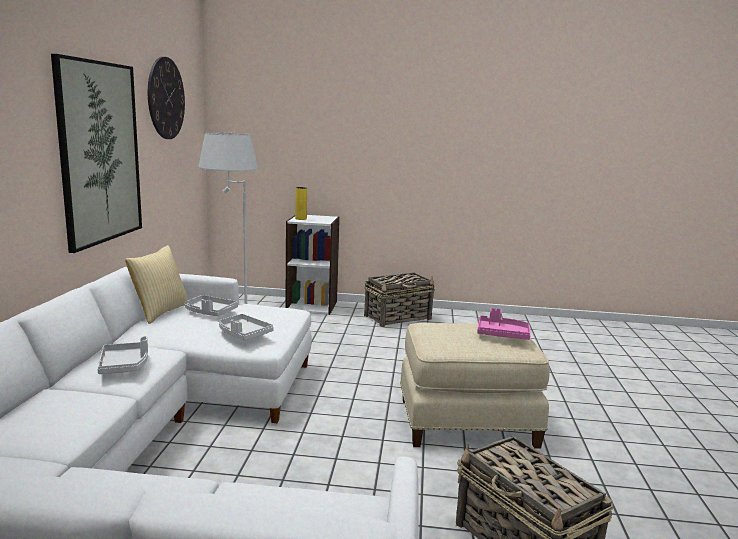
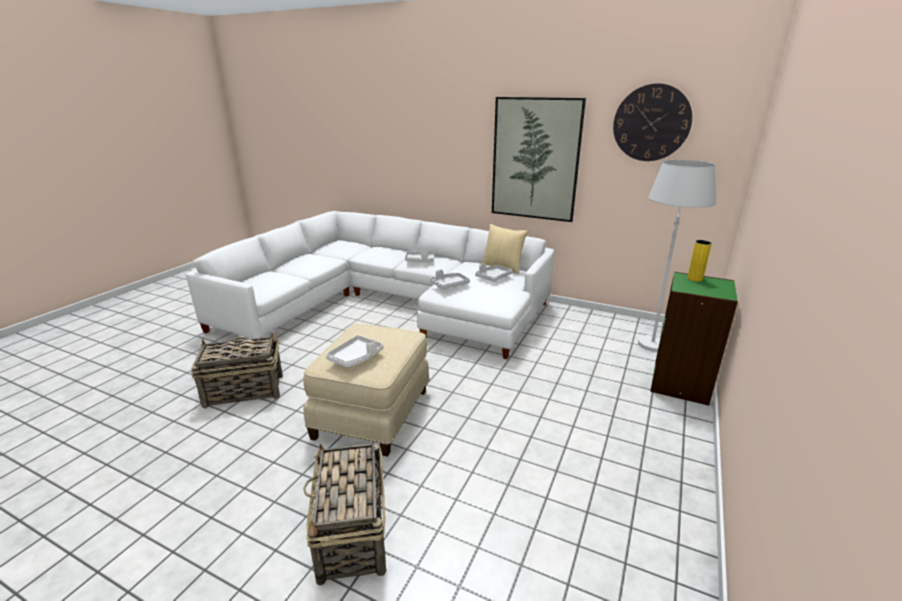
camera: 110 degrees right, 10 degrees up
white bookcase [285,215,340,315] -> green bookcase [650,272,738,406]
basket [364,273,435,327] -> basket moved to [303,443,386,585]
pink tray [477,308,531,340] -> white tray [326,335,384,367]

